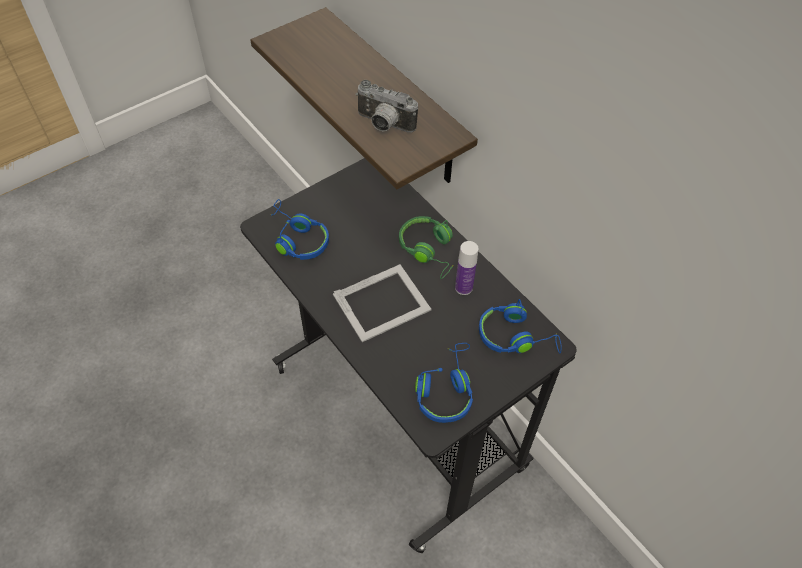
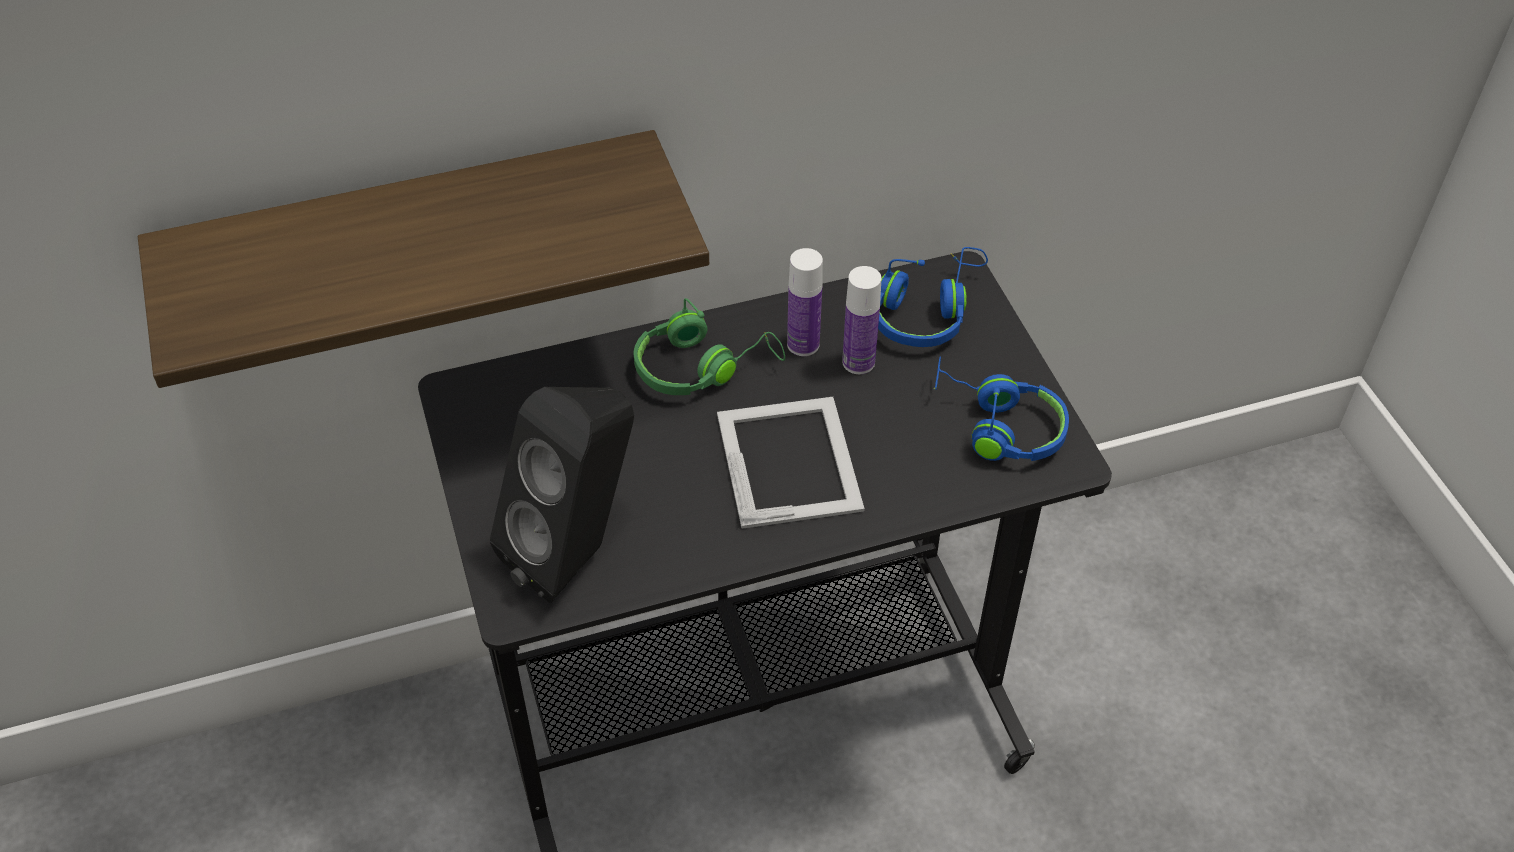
camera: 70 degrees left, 5 degrees down
blue headphones [270,199,329,260] -> black speaker [490,387,634,603]
camera [356,80,418,132] -> none
none -> bottle [842,266,881,374]

